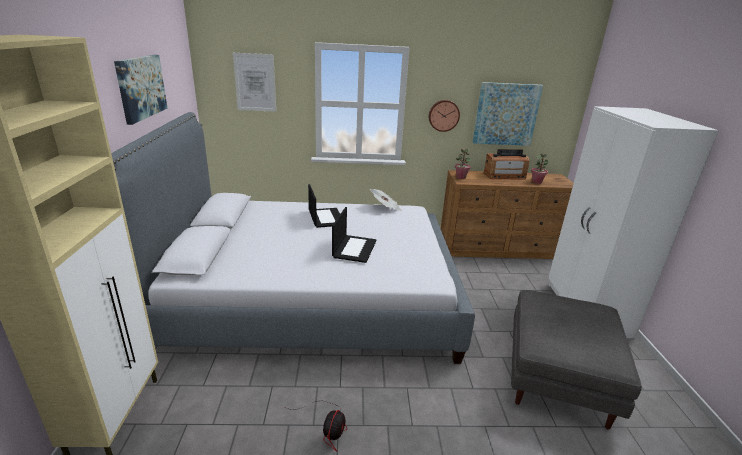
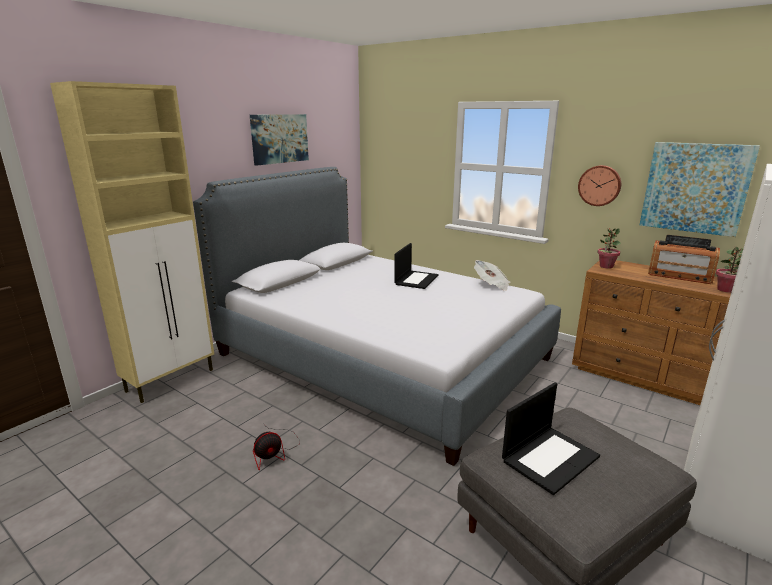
camera: 40 degrees right, 5 degrees down
picture [233,53,276,112] -> none
laptop [332,207,377,263] -> laptop moved to [502,382,600,495]

